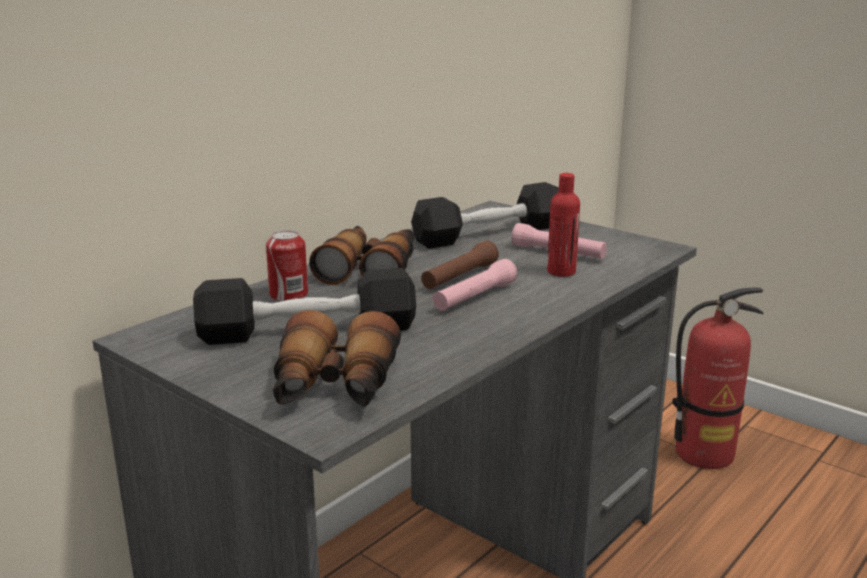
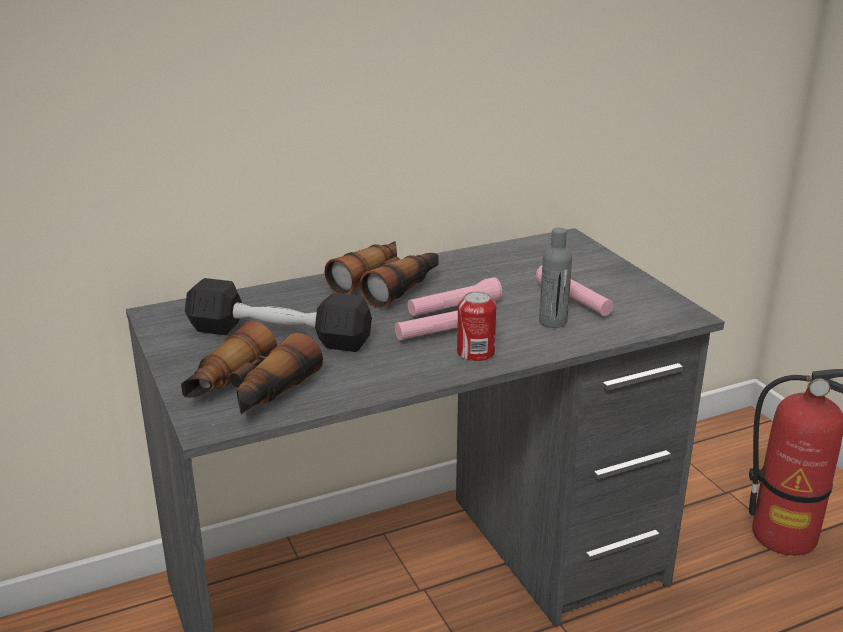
camera: 25 degrees right, 5 degrees up
can [266,230,308,302] -> can moved to [457,291,496,362]
black dumbbell [411,182,559,249] -> none
brown flashlight [421,241,499,289] -> pink flashlight [408,277,502,316]
red bottle [547,173,580,277] -> grey bottle [539,227,572,328]

